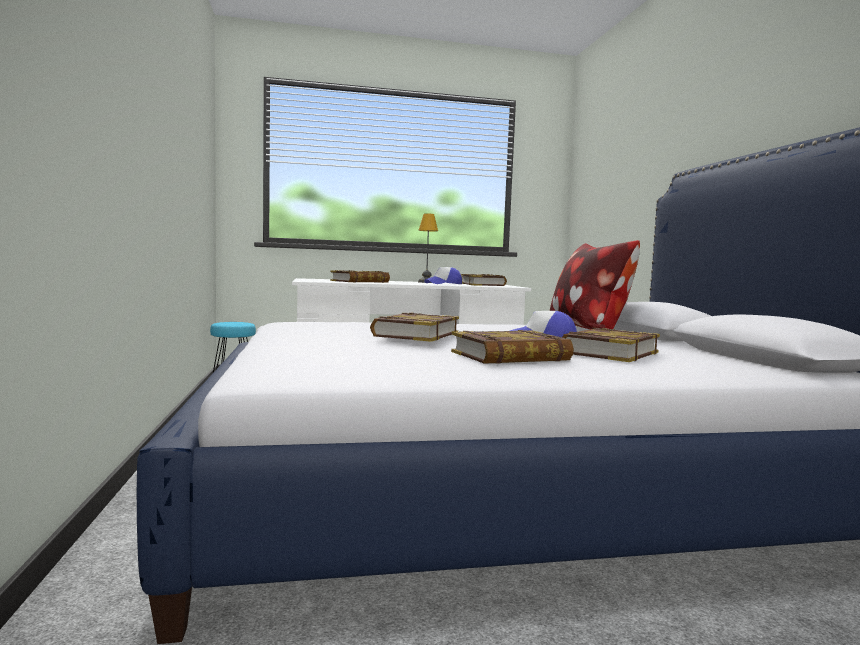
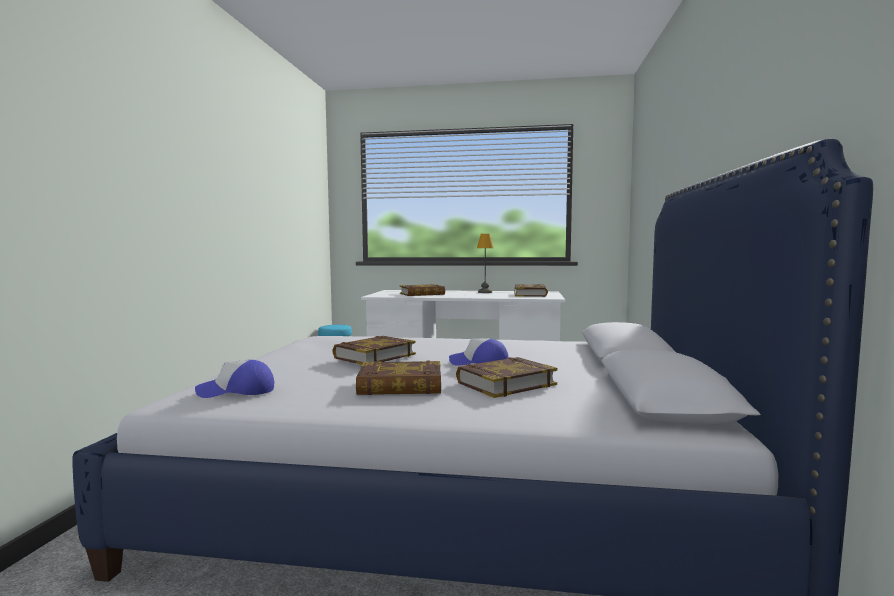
camera: 20 degrees right, 0 degrees up
cap [424,267,462,284] -> cap moved to [195,360,274,398]
pillow [550,240,640,329] -> none

